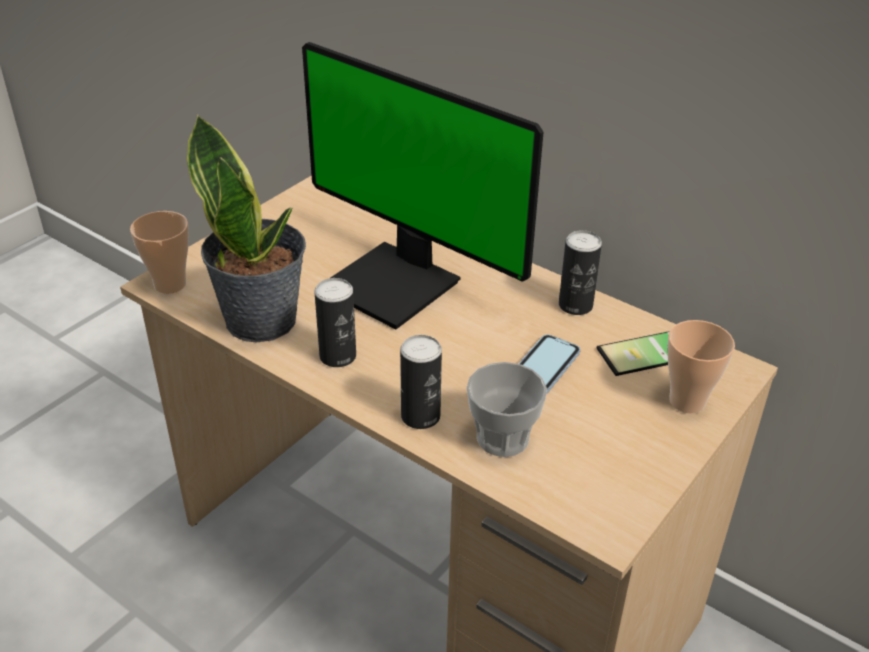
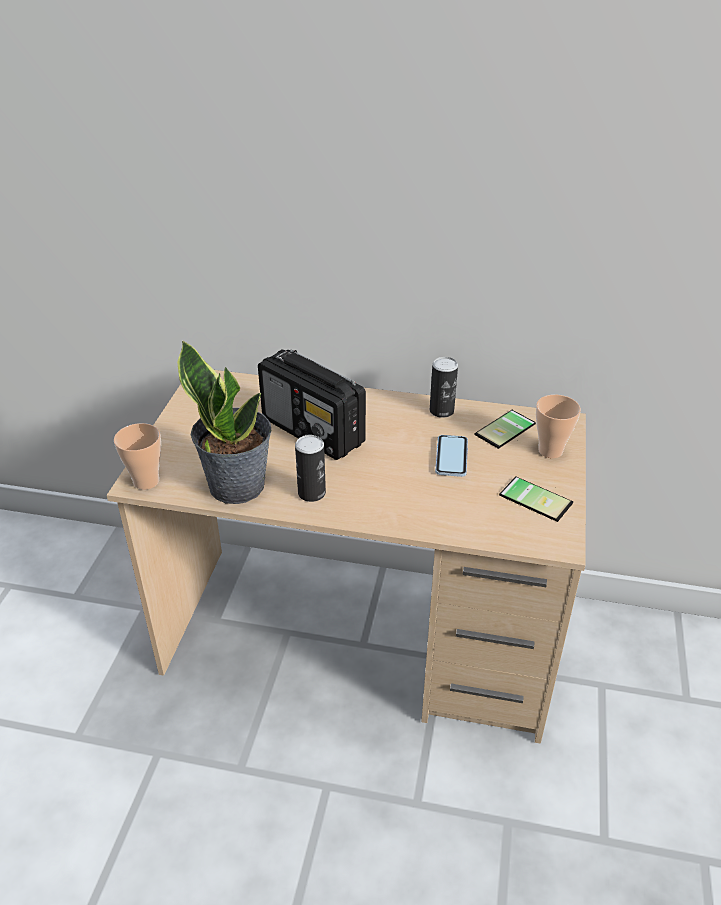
camera: 25 degrees left, 0 degrees up
monitor [302,42,544,329] -> radio [258,350,366,460]
can [400,335,442,429] -> none
cup [467,362,547,457] -> none
none -> phone [499,476,573,522]

